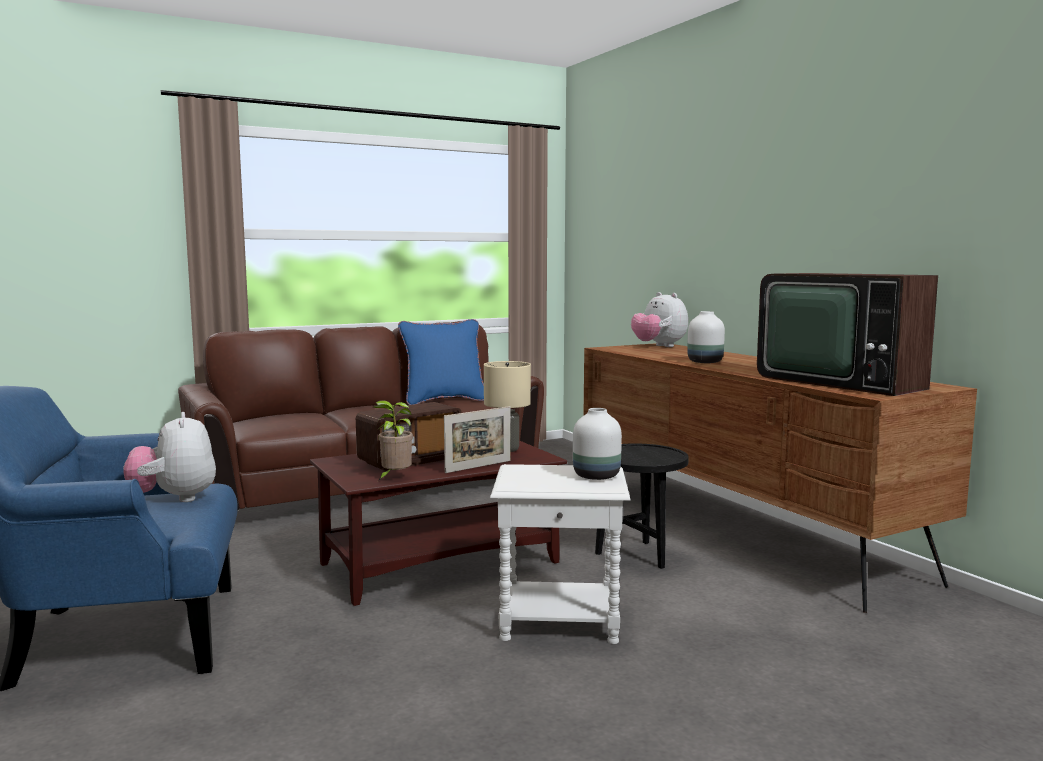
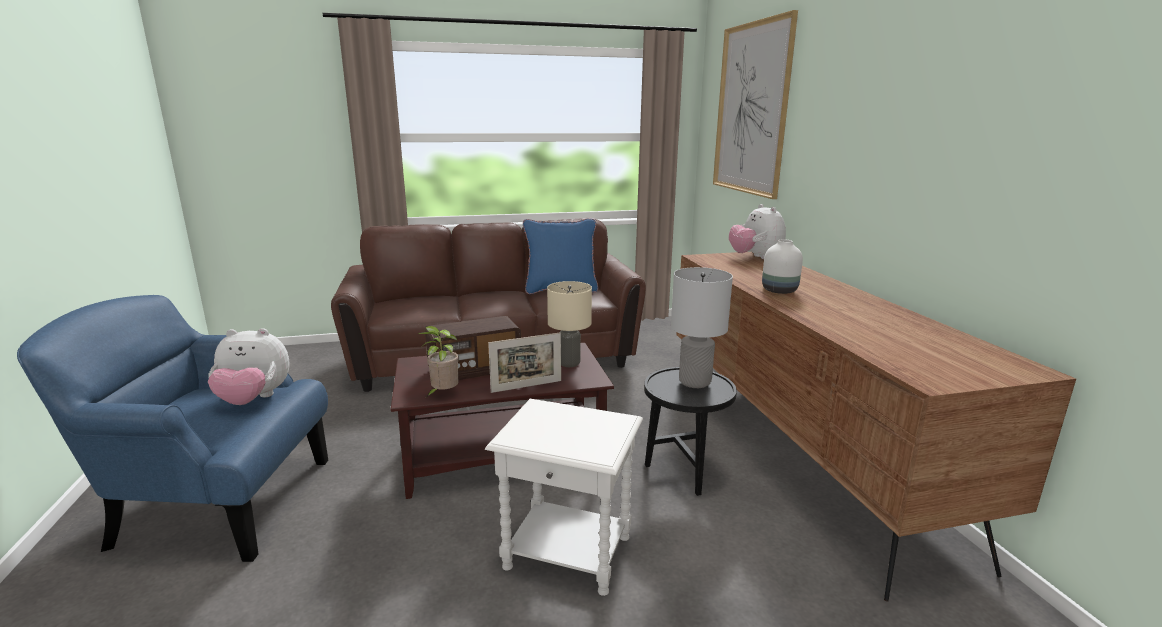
camera: 15 degrees right, 10 degrees up
plush toy [123,412,216,502] -> plush toy turned 90 degrees counterclockwise [208,328,290,405]
white vase [573,408,622,480] -> none
television [757,273,938,396] -> none
none -> grey table lamp [671,267,733,388]
none -> picture [713,10,798,199]

